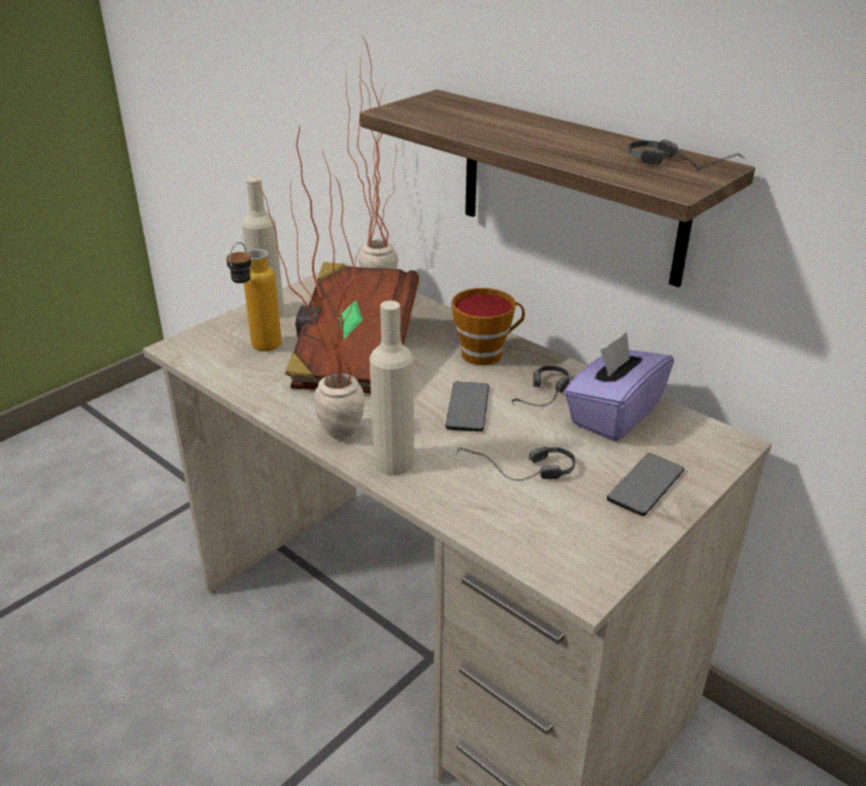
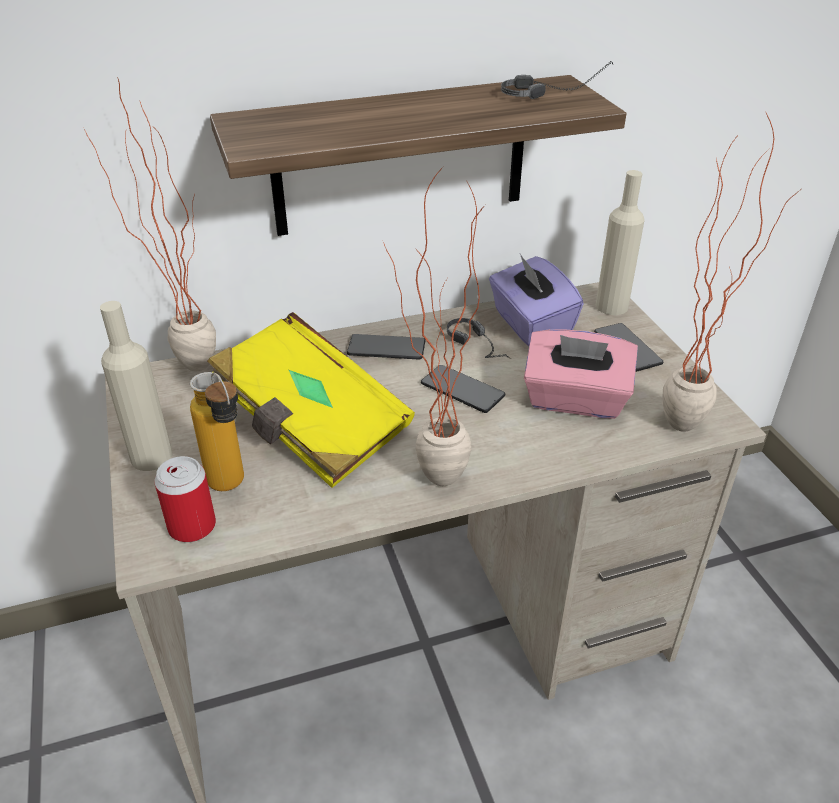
camera: 60 degrees left, 5 degrees up
brown book [285,262,419,393] -> yellow book [207,312,415,488]
beige bottle [369,301,414,475] -> beige bottle moved to [596,170,645,315]
cup [451,288,525,365] -> phone [347,334,425,360]
headphones [456,446,576,481] -> pink tissue box [524,329,638,419]
none -> can [154,456,216,542]
none -> potted plant [662,111,800,432]

